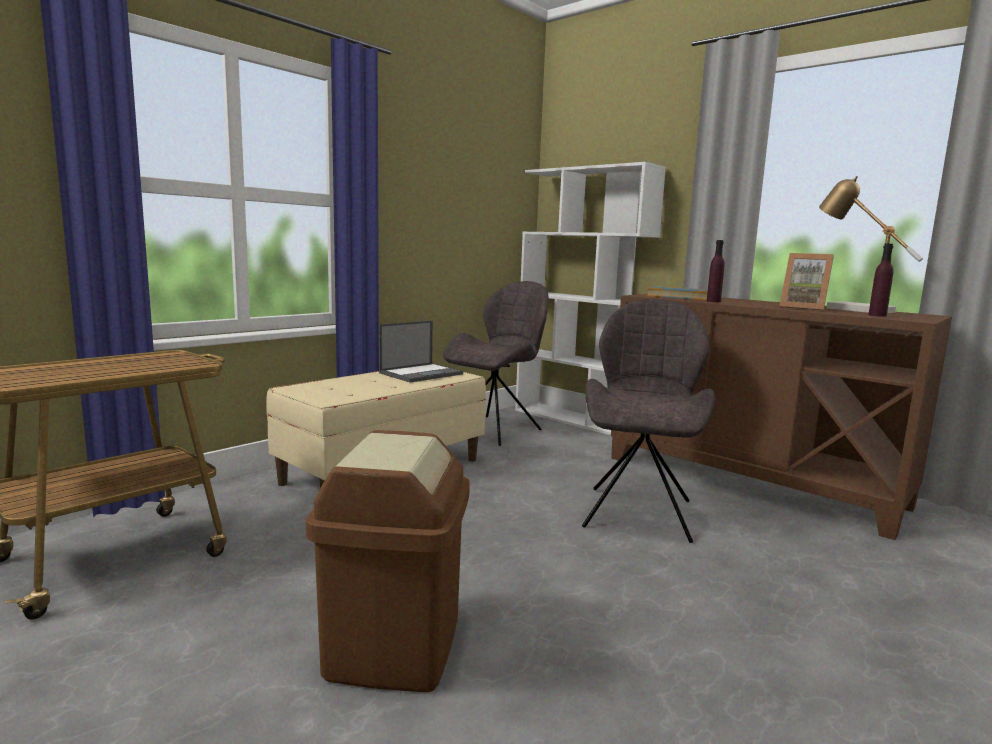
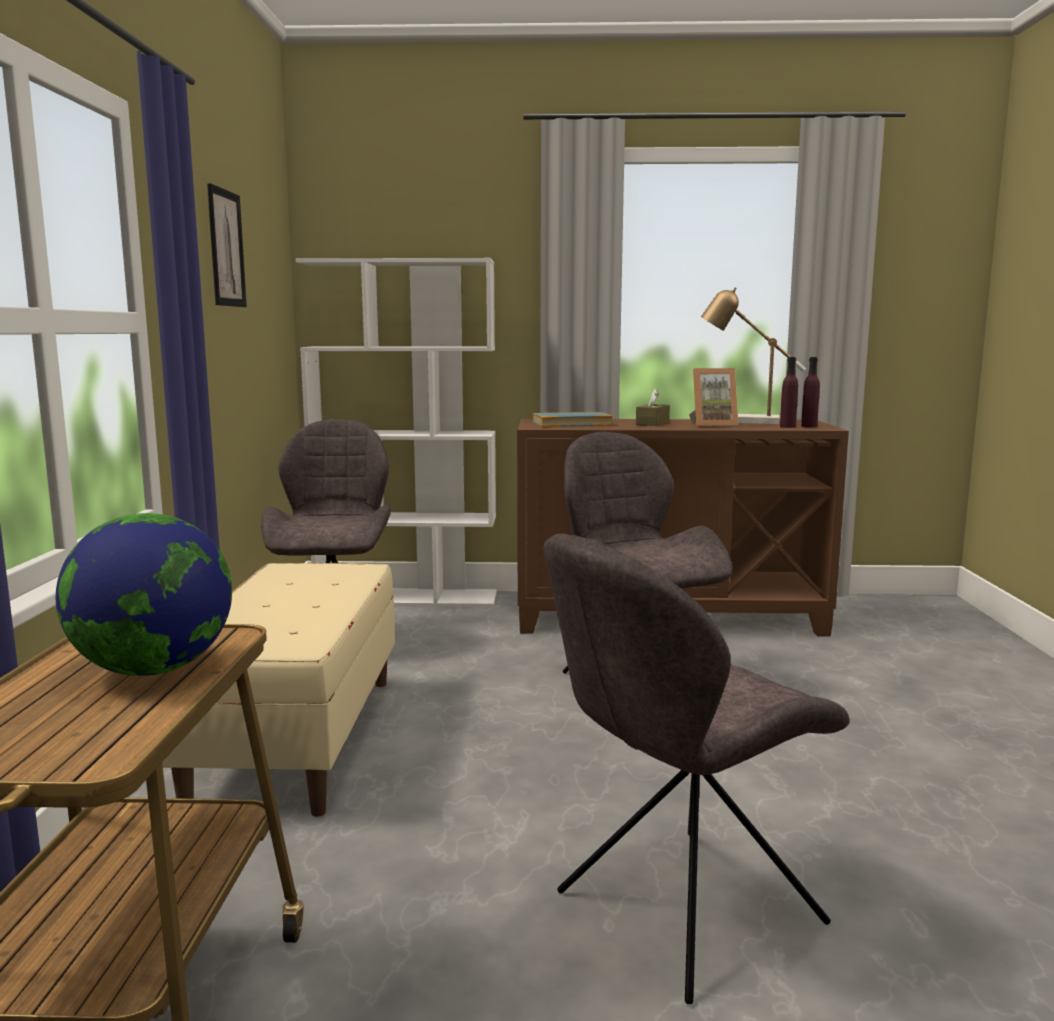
camera: 40 degrees left, 0 degrees up
brown trash can [306,430,470,692] -> grey chair [543,534,850,1004]
laptop [379,320,463,383] -> none
purple bottle [707,240,725,302] -> purple bottle moved to [801,357,820,428]
none -> globe [56,513,232,676]
none -> picture [207,183,247,307]
none -> brown tissue box [636,389,670,426]

